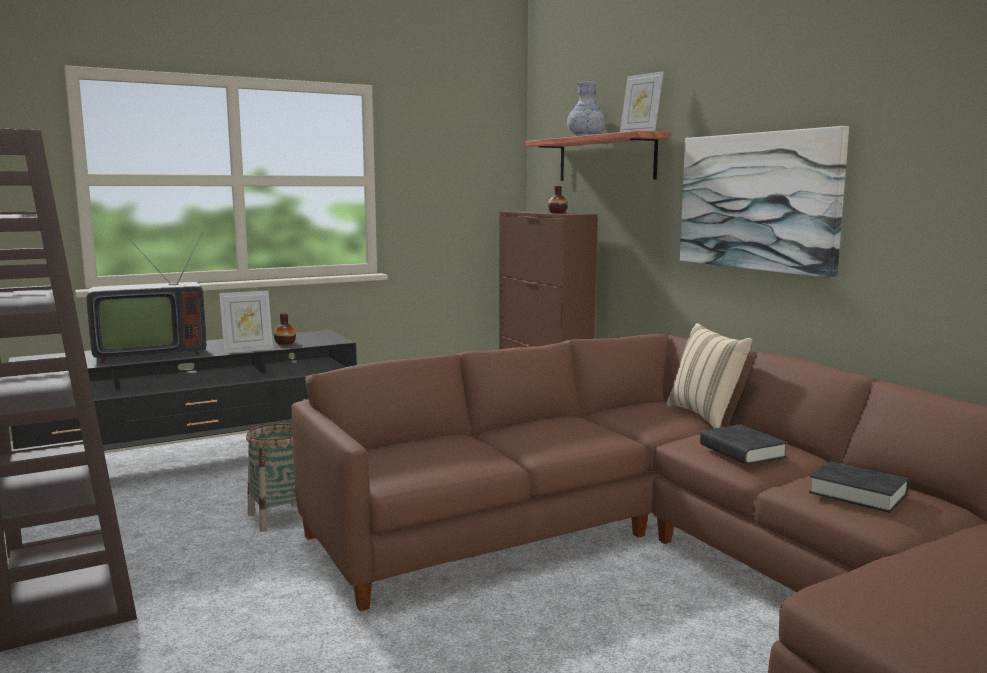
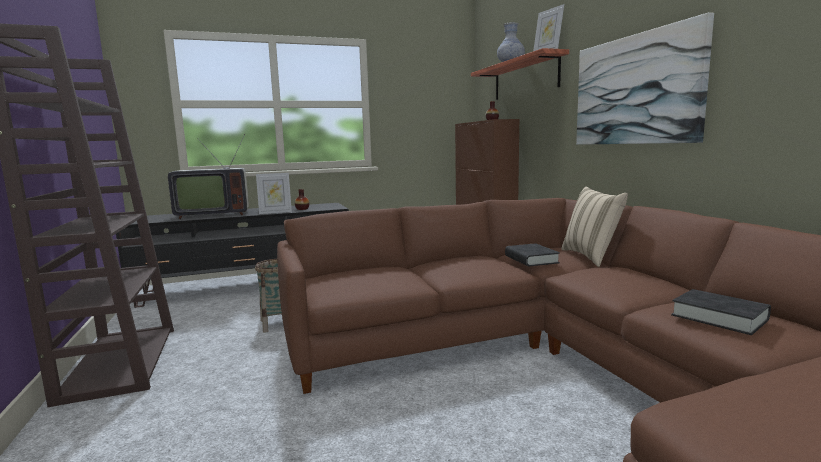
camera: 10 degrees right, 0 degrees up
black book [700,424,788,465] -> black book moved to [505,243,560,266]

